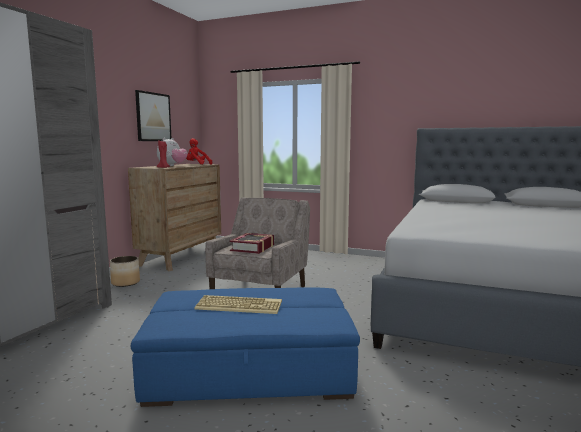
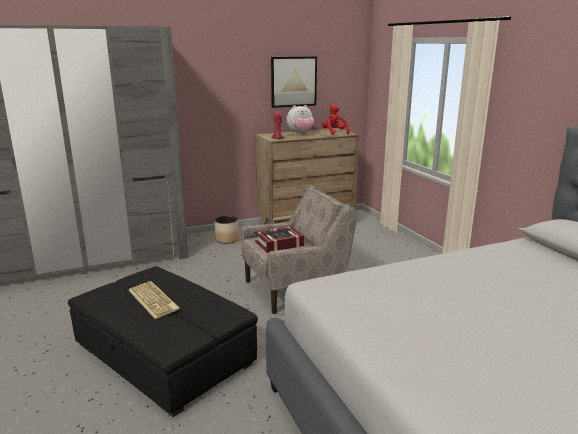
camera: 45 degrees right, 10 degrees up
blue ottoman [131,287,360,407] -> black ottoman [68,266,258,417]

